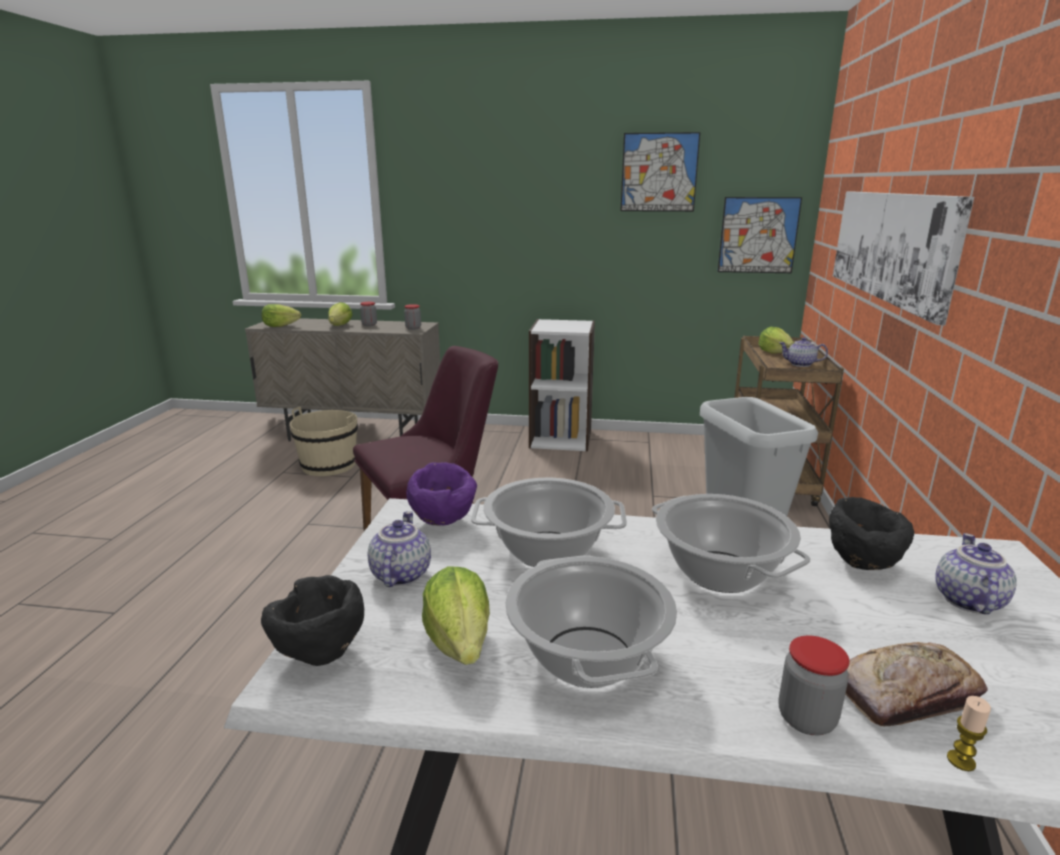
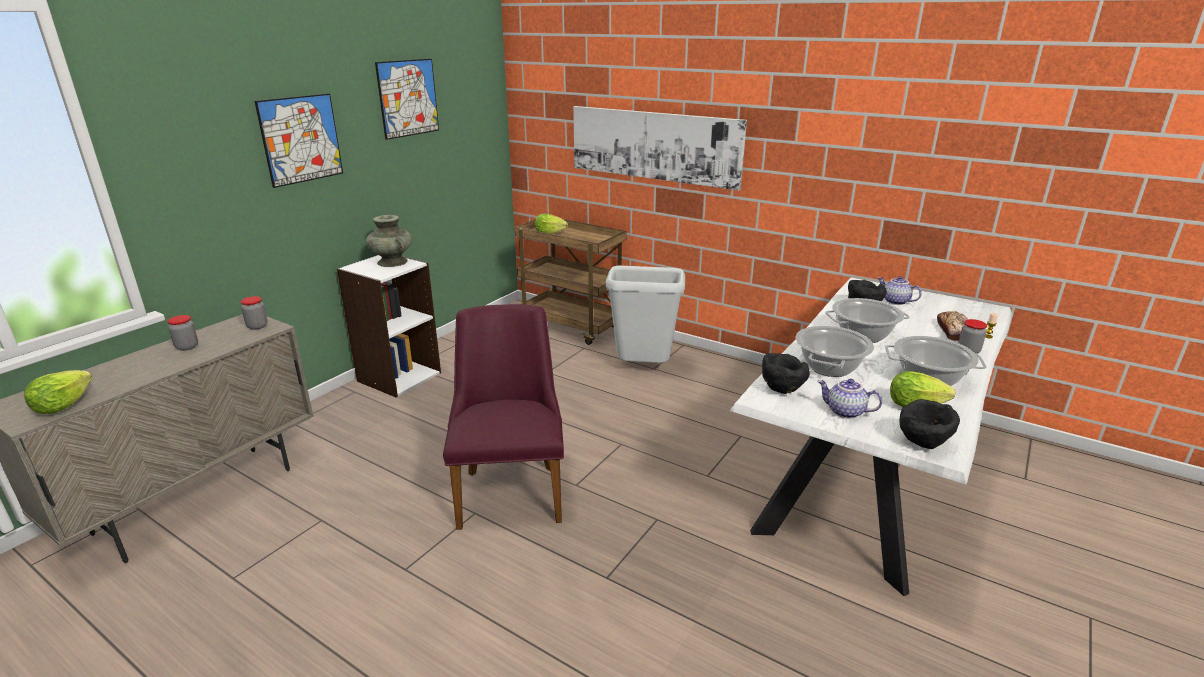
camera: 65 degrees left, 5 degrees up
beige bucket [290,407,358,476] -> none
lettuce [328,302,353,326] -> none
purple bowl [406,462,477,526] -> black bowl [762,353,810,394]
picture [718,197,802,273] -> picture moved to [255,93,343,188]
teapot [779,337,828,367] -> none
none -> turquoise vase [366,215,412,267]

